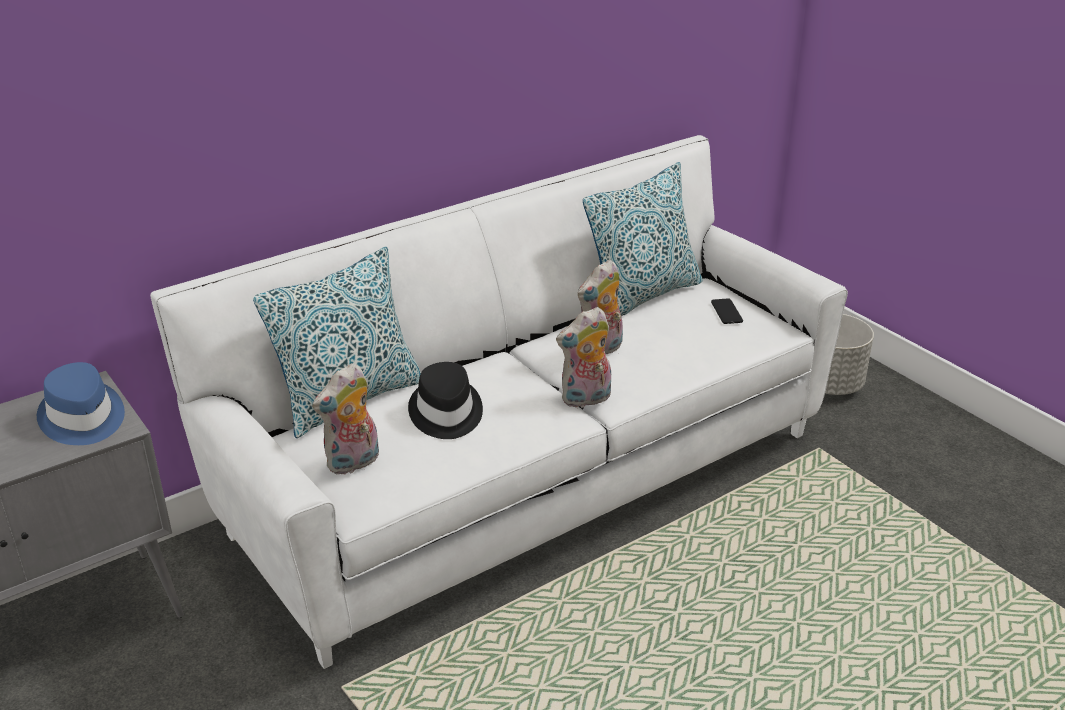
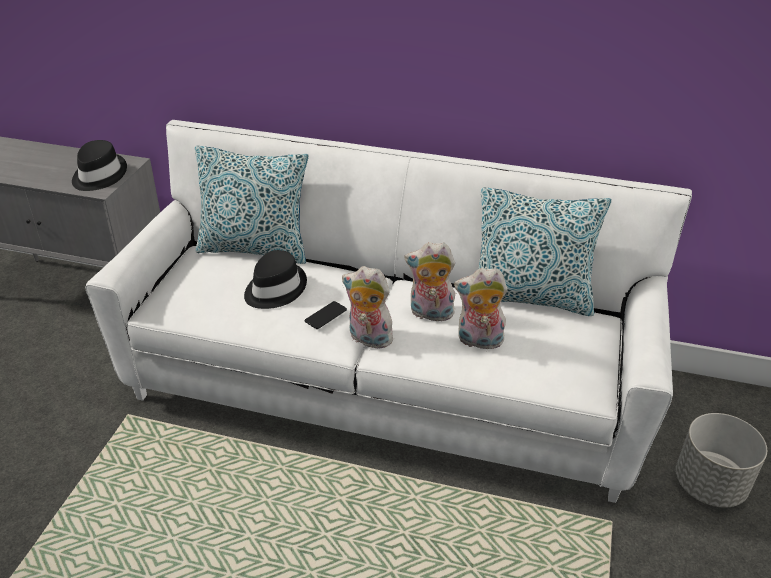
camera: 50 degrees right, 5 degrees up
blue hat [37,362,125,445] -> black hat [72,140,127,191]
plush toy [312,363,379,475] -> plush toy moved to [454,268,508,350]
phone [711,299,743,324] -> phone moved to [305,301,347,329]

